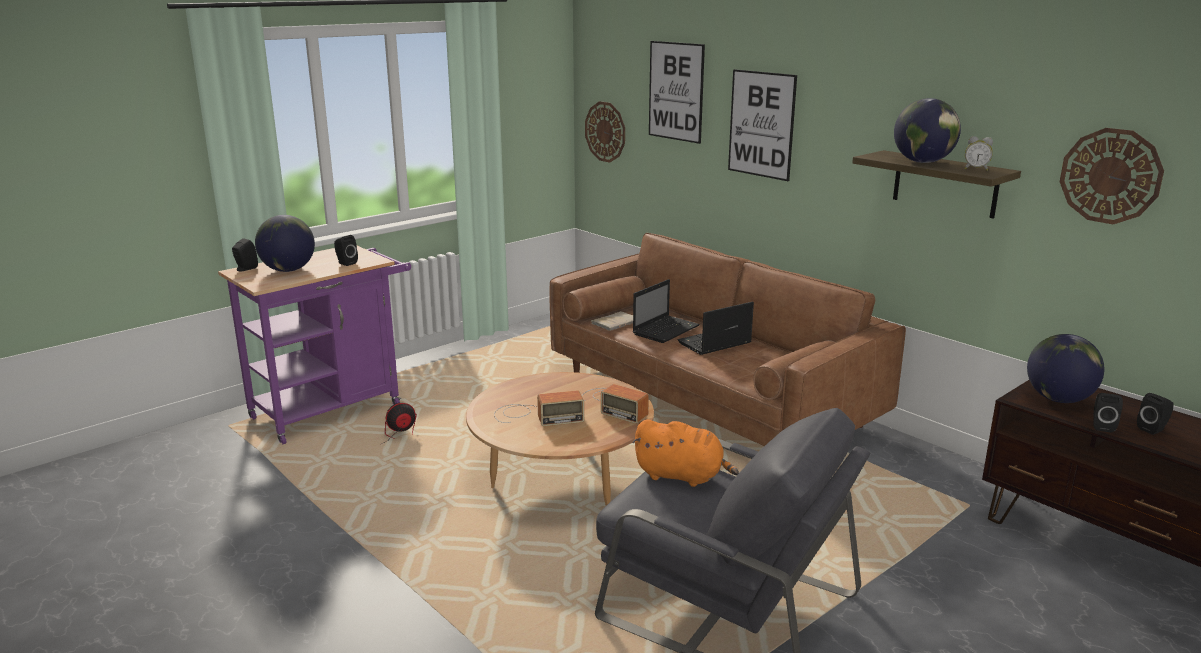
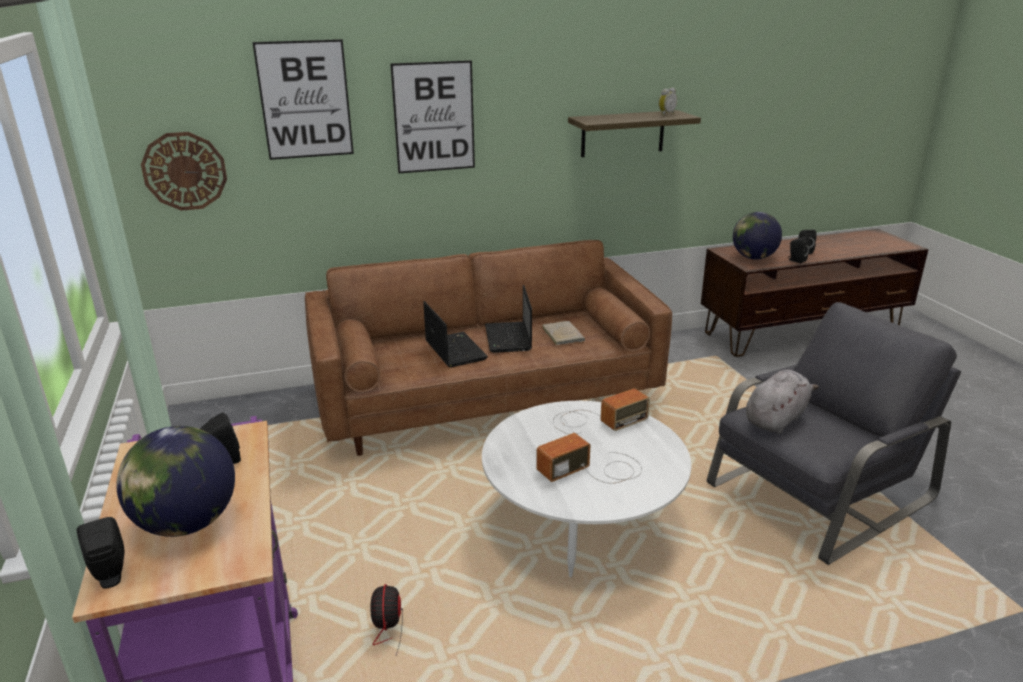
camera: 65 degrees left, 5 degrees up
brown coffee table [466,372,654,506] -> white coffee table [482,401,691,577]
radio [494,390,584,426] -> radio turned 135 degrees counterclockwise [536,433,642,484]
beige book [591,311,633,331] -> beige book moved to [542,321,585,345]
orange plush toy [632,419,739,487] -> grey plush toy [746,370,819,434]
globe [894,98,961,163] -> none
wall clock [1060,128,1164,224] -> none

